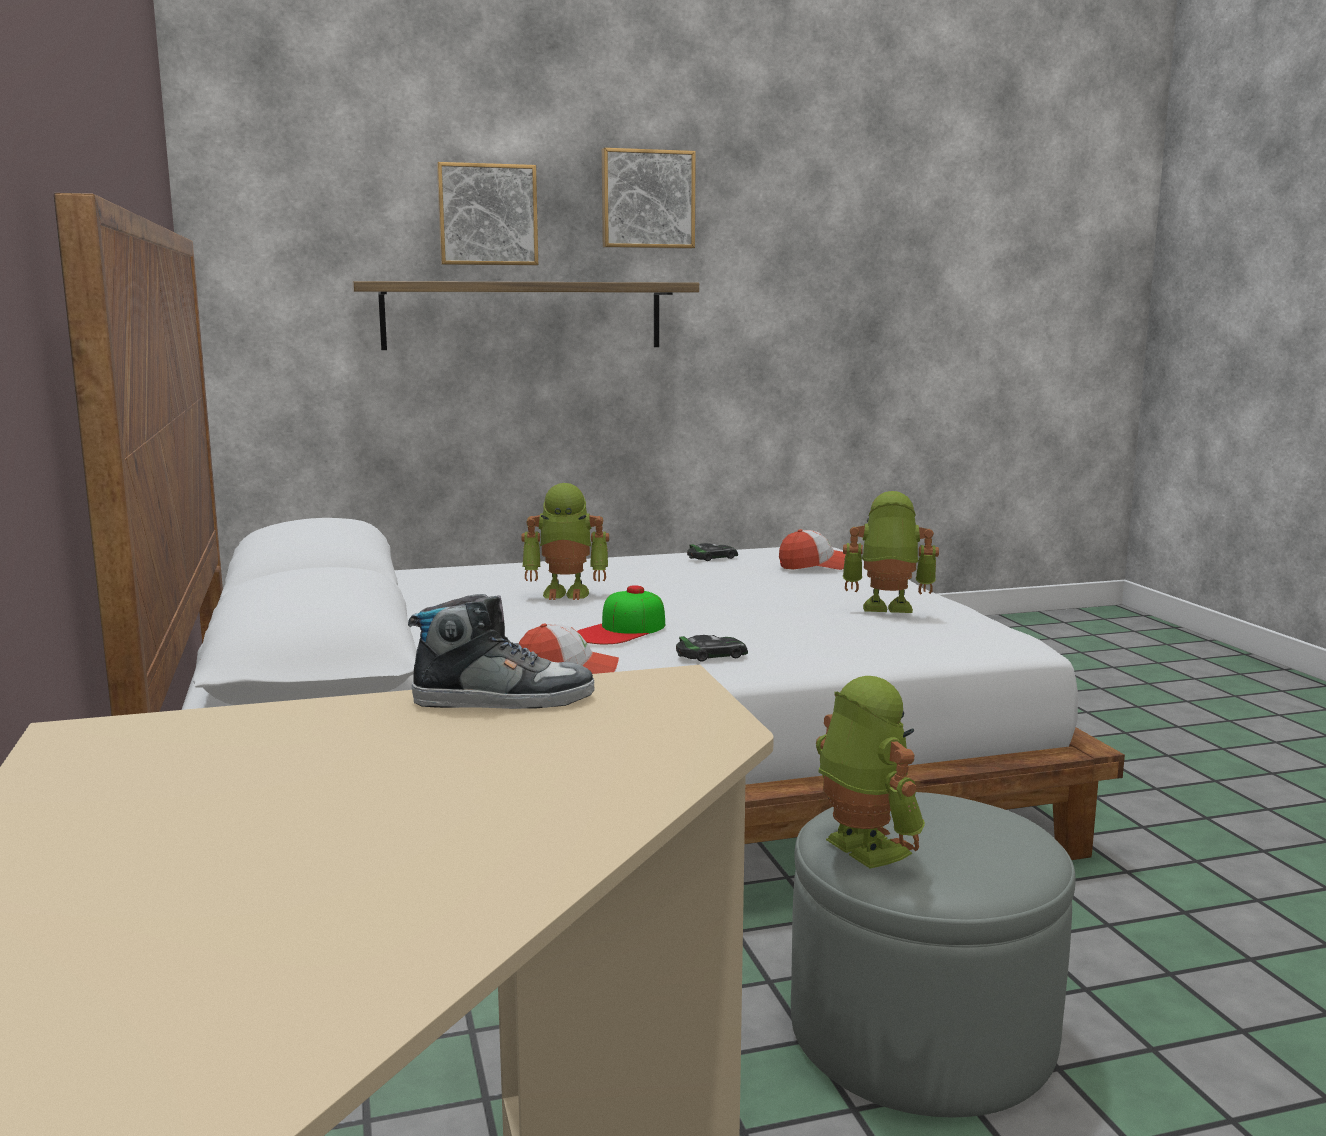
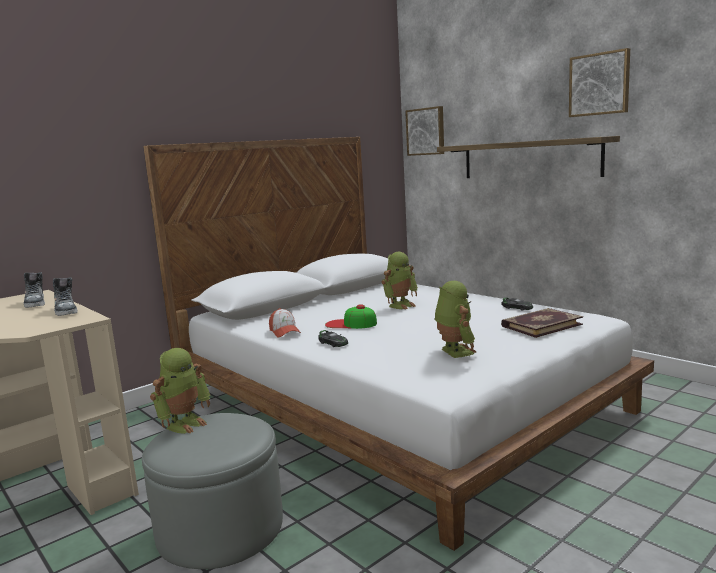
camera: 65 degrees right, 0 degrees up
picture [437,162,538,266] -> picture moved to [405,106,444,156]
toy robot [521,483,609,600] -> toy robot turned 105 degrees counterclockwise [382,252,418,309]
cap [779,529,846,570] -> book [501,308,583,338]
none -> shoe [24,272,45,308]

